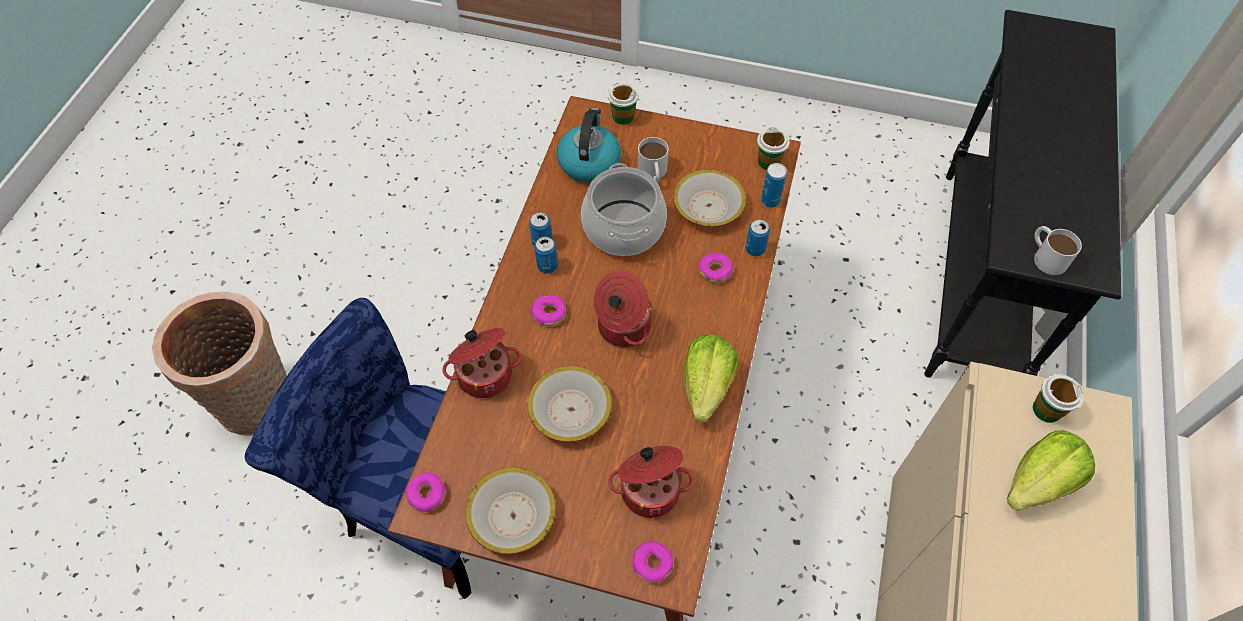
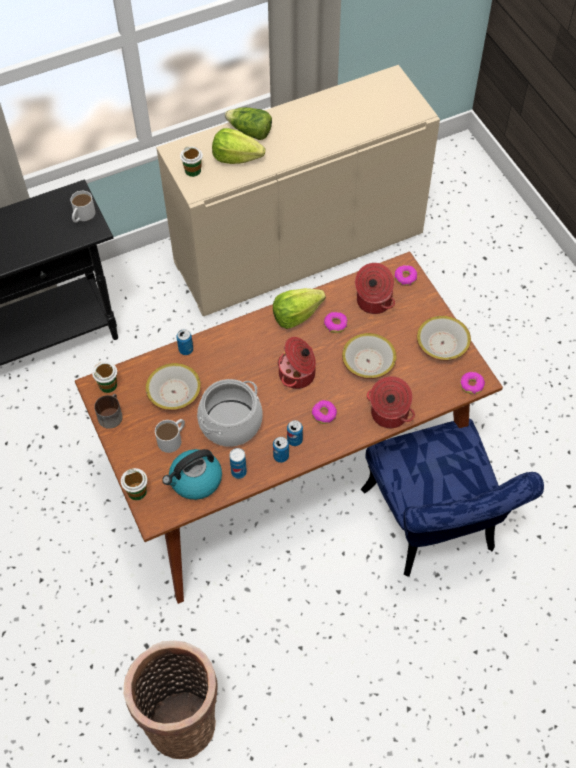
camera: 130 degrees left, 0 degrees up
basket [152,292,287,436] -> basket moved to [124,641,218,759]
donut [698,253,733,284] -> donut moved to [324,312,348,333]
can [761,163,787,208] -> can moved to [230,448,247,479]
none -> mug [94,394,123,429]
none -> lettuce [225,107,272,140]

